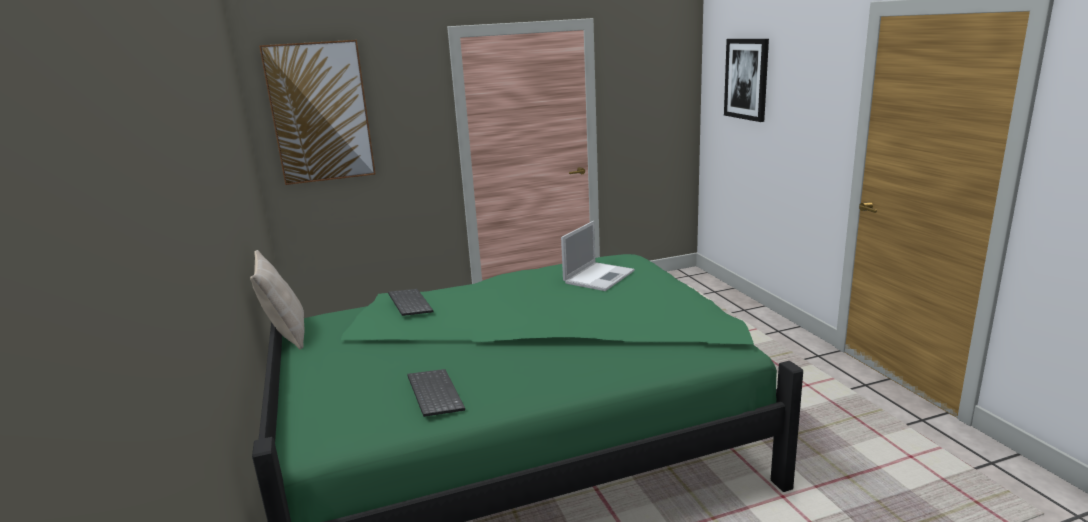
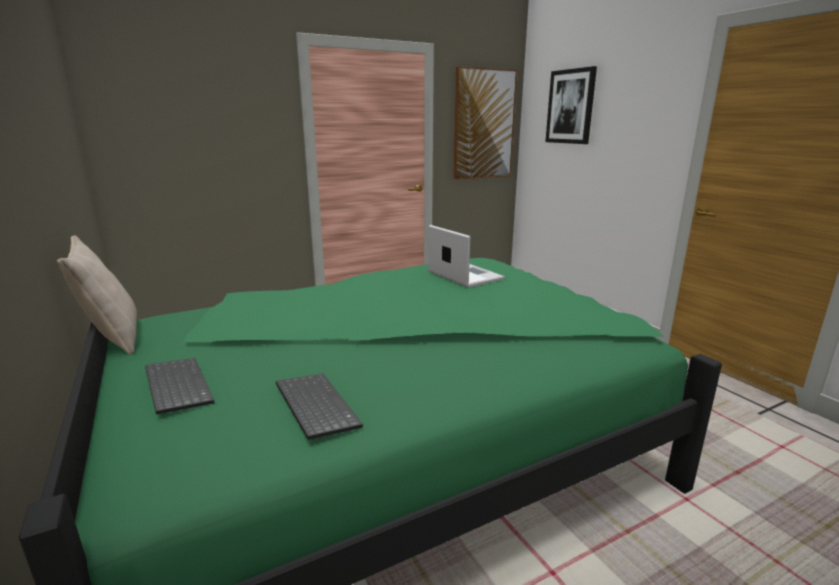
camera: 10 degrees left, 0 degrees up
picture [259,40,376,185] -> picture moved to [453,66,517,180]
keyboard [388,289,433,316] -> keyboard moved to [145,358,214,415]
laptop [561,221,634,291] -> laptop turned 60 degrees counterclockwise [428,225,505,288]

